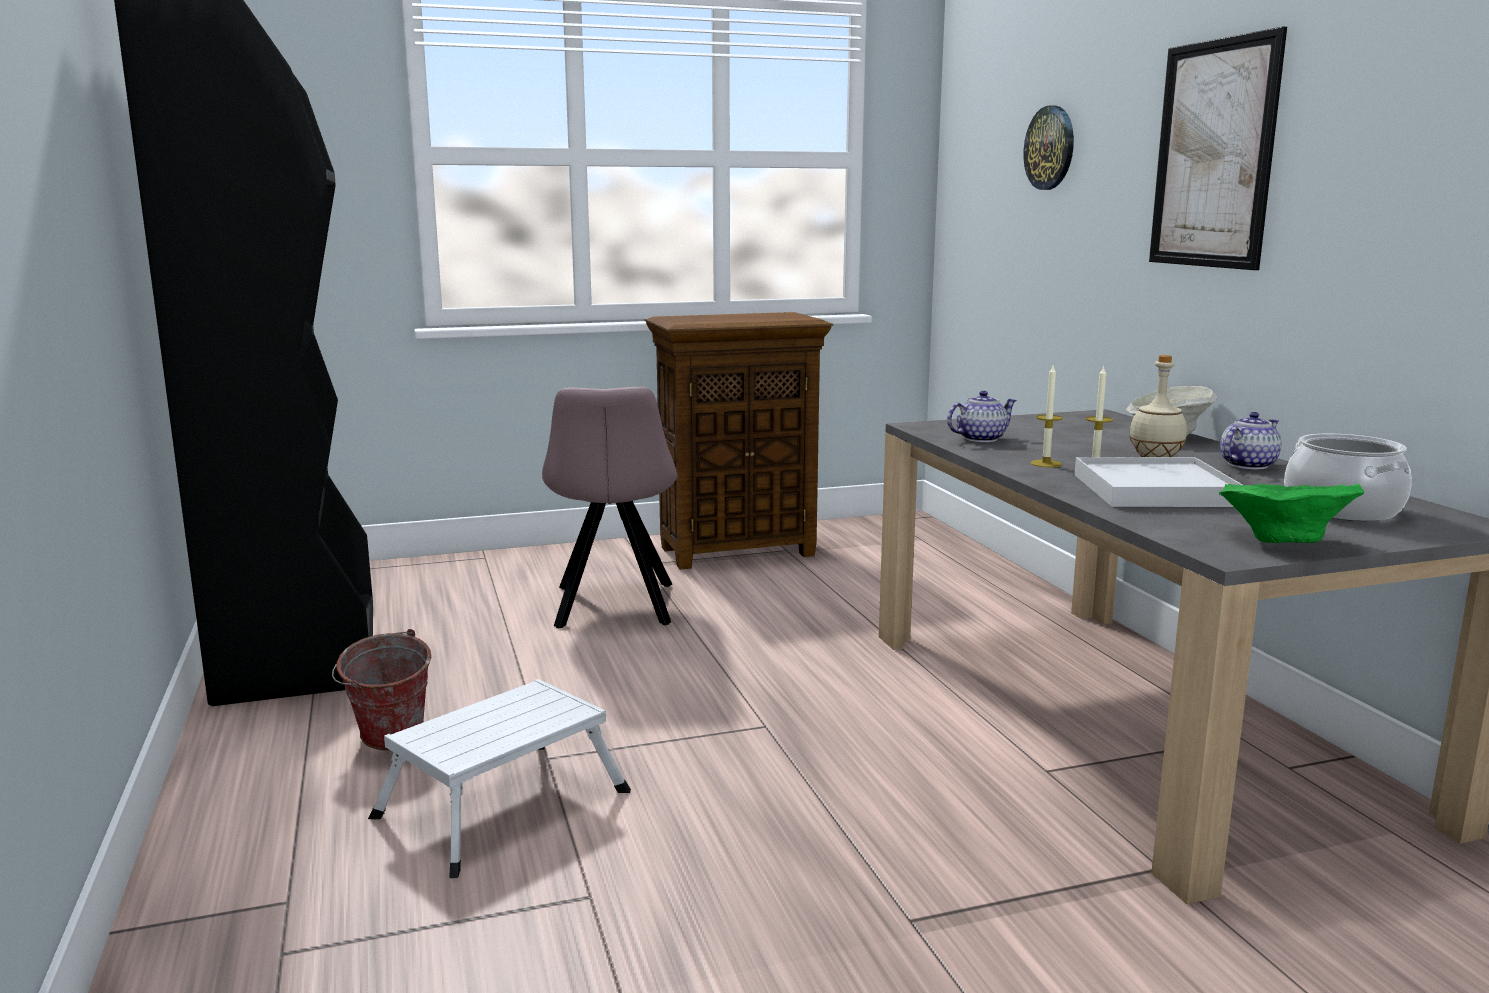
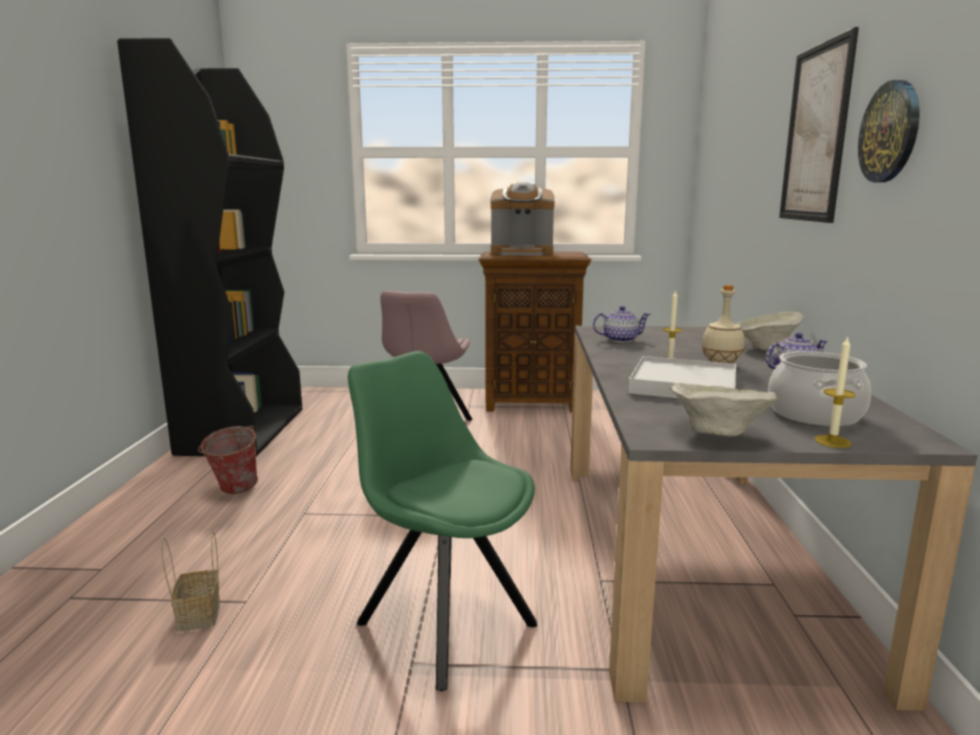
camera: 20 degrees right, 0 degrees up
white step ladder [368,679,631,878] -> none
wall clock [1023,105,1074,190] -> wall clock moved to [858,80,920,182]
candle [1030,365,1063,468] -> candle moved to [814,336,856,448]
green bowl [1219,484,1364,543] -> beige bowl [670,383,777,436]
none -> basket [161,532,220,631]
none -> green chair [348,351,537,691]
none -> coffee machine [491,182,555,256]

